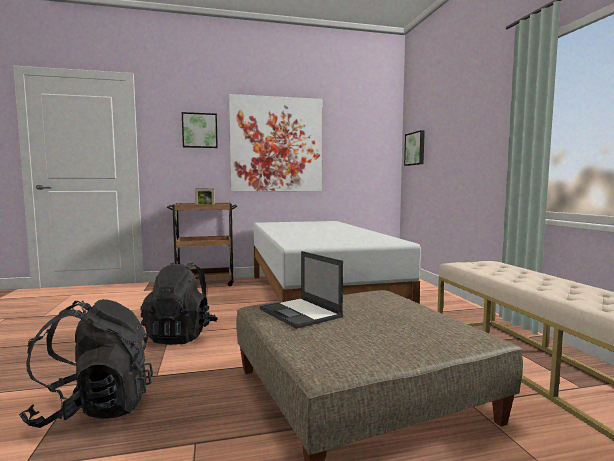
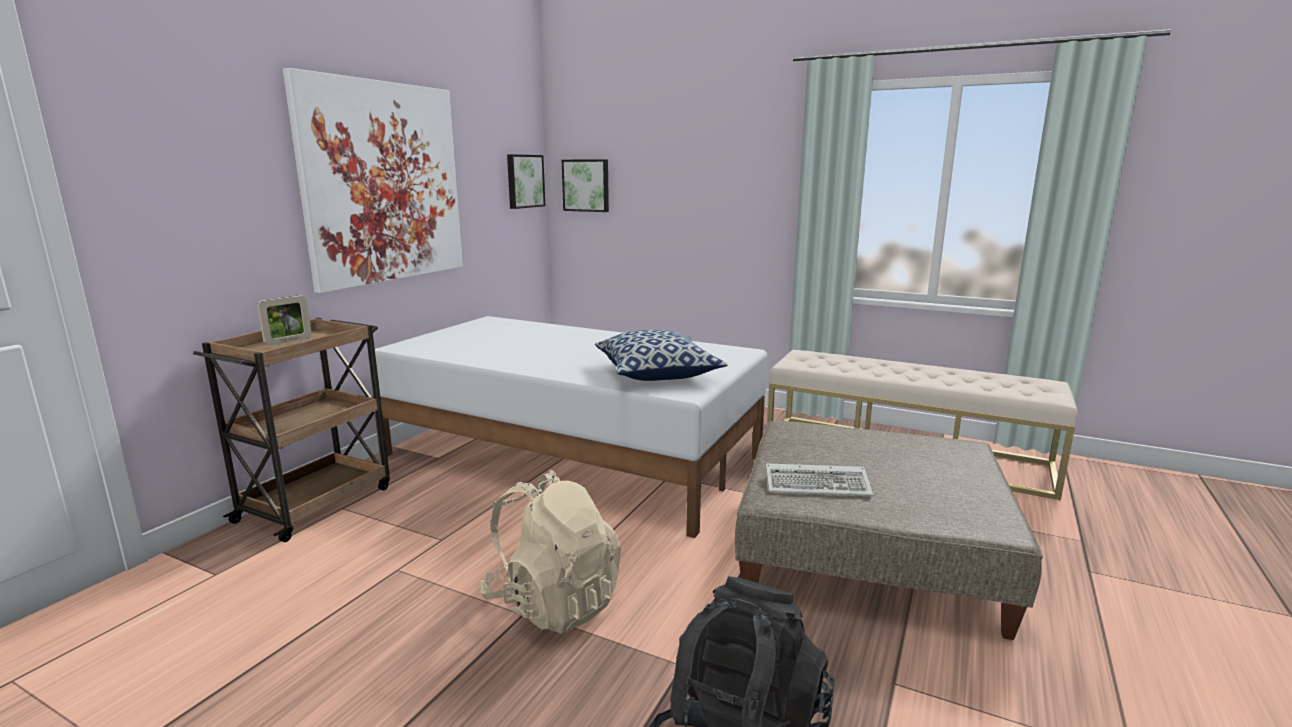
camera: 50 degrees left, 10 degrees up
black backpack [140,262,218,345] -> beige backpack [480,470,621,634]
picture [182,112,218,148] -> picture moved to [507,154,545,209]
laptop [260,251,343,329] -> keyboard [766,463,873,497]
none -> pillow [595,330,728,381]

